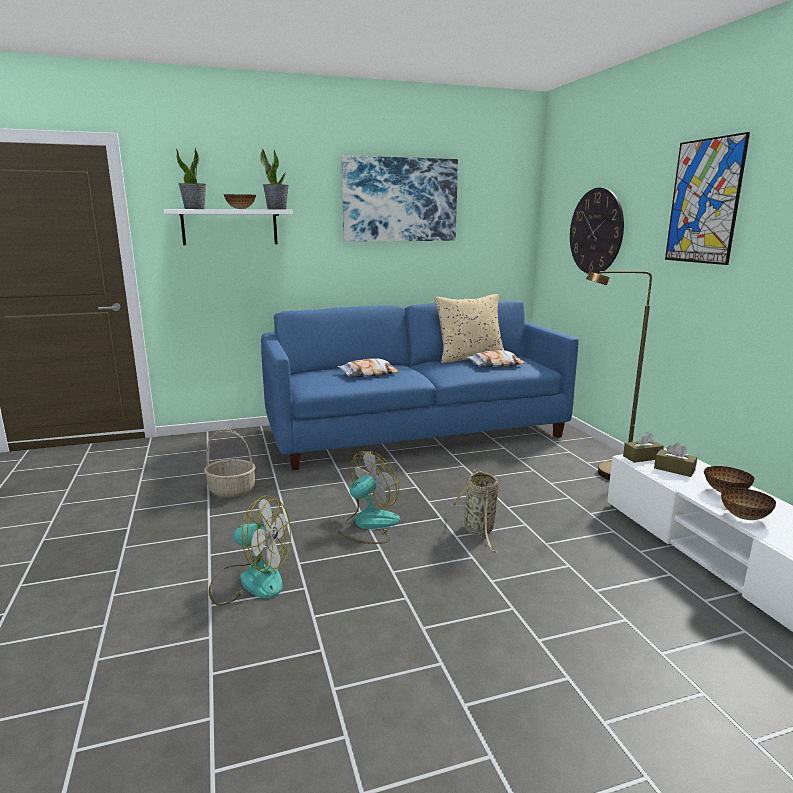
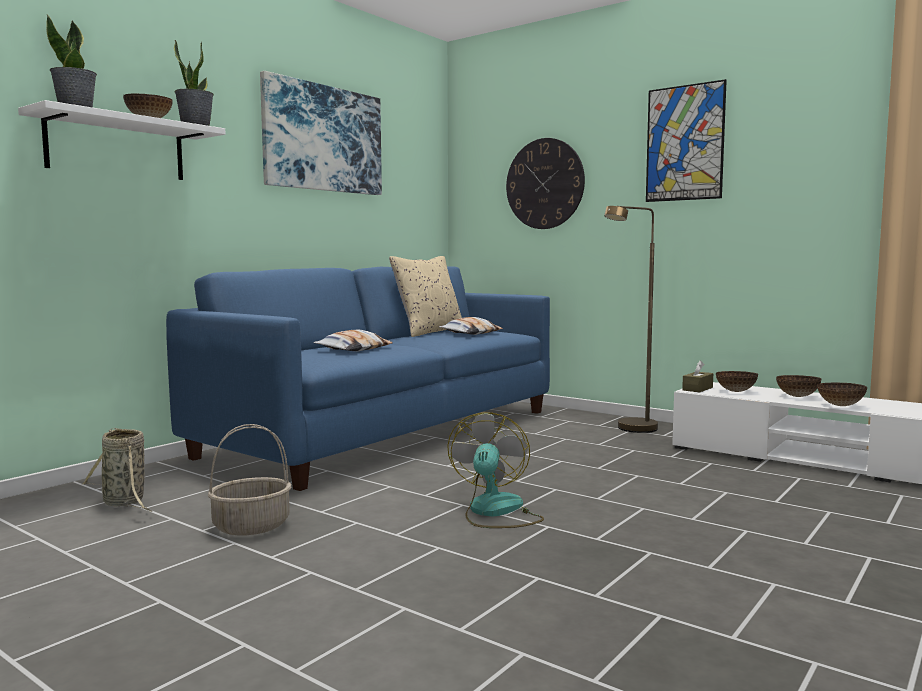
camera: 35 degrees left, 10 degrees down
fan [209,495,291,606] -> none
basket [452,469,499,553] -> basket moved to [81,428,152,512]
brown tissue box [654,442,697,477] -> bowl [716,371,758,392]

